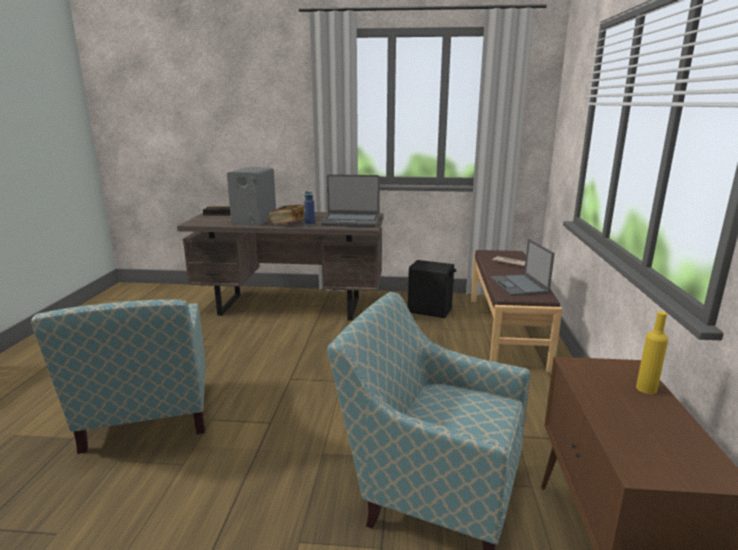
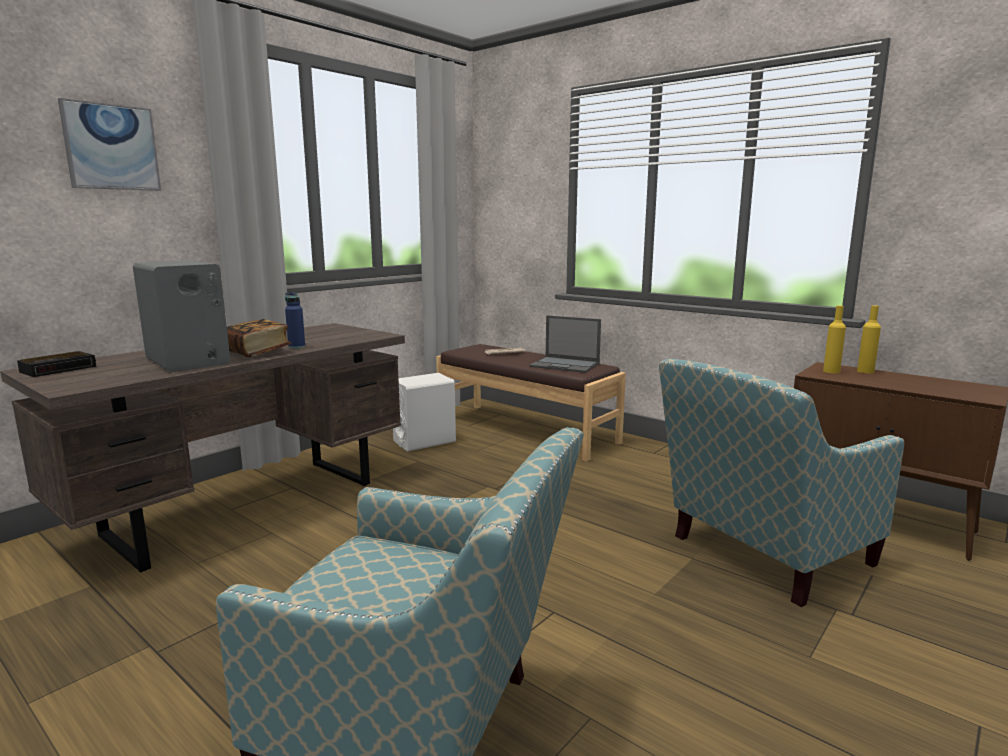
camera: 55 degrees left, 5 degrees down
laptop [320,174,380,227] -> none
black speaker [408,260,456,318] -> white speaker [393,373,456,452]
none -> picture [58,98,161,191]
none -> yellow bottle [823,305,846,373]

